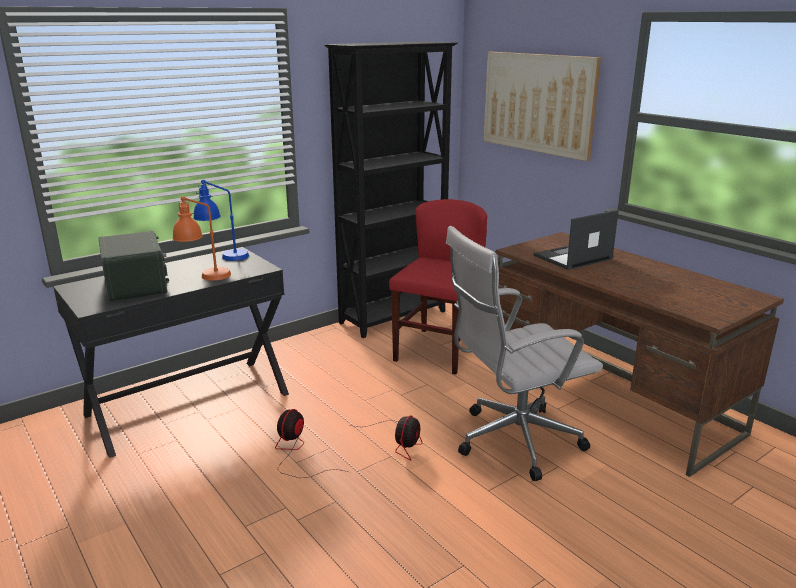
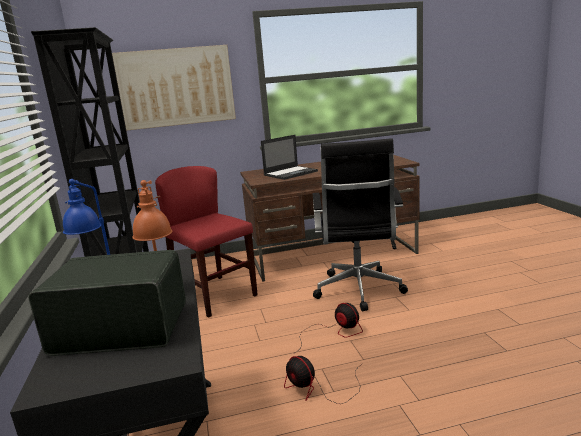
camera: 65 degrees left, 5 degrees down
white office chair [446,226,603,481] -> black office chair [312,138,408,312]
laptop [534,210,619,270] -> laptop turned 120 degrees counterclockwise [261,135,318,180]

